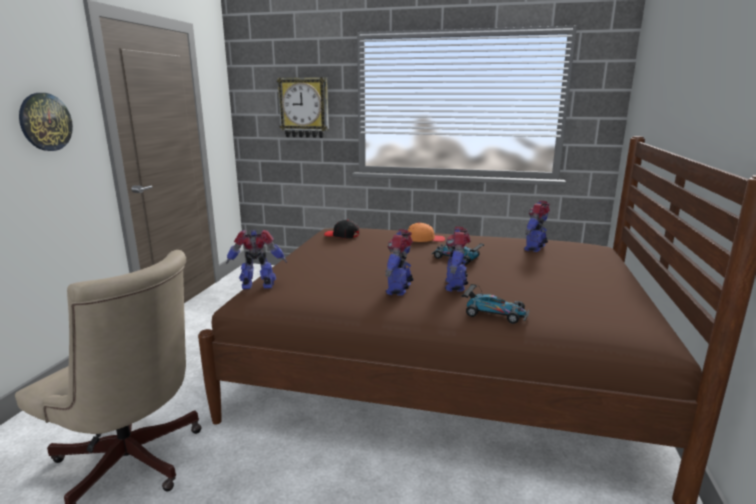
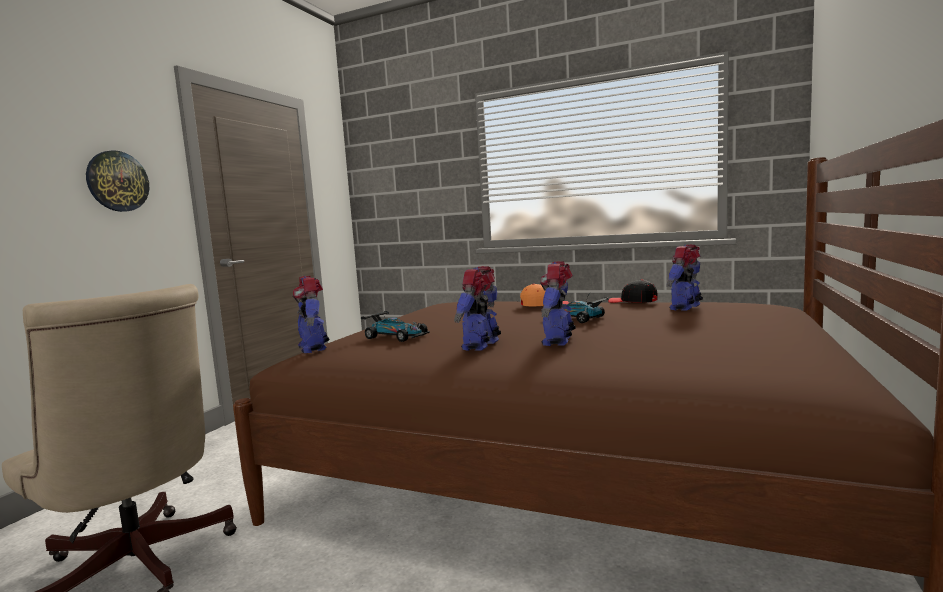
camera: 10 degrees right, 10 degrees down
toy robot [226,230,287,289] -> toy robot turned 120 degrees counterclockwise [293,276,329,353]
wall clock [277,77,329,138] -> none
black cap [324,220,359,238] -> black cap moved to [608,279,658,303]
toy car [461,284,530,324] -> toy car moved to [361,309,430,342]

